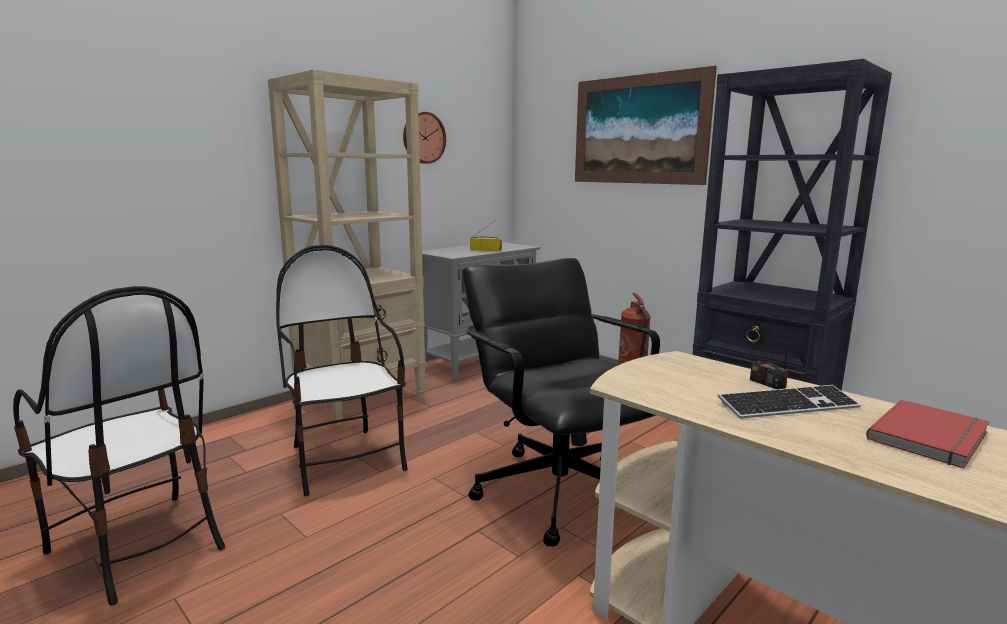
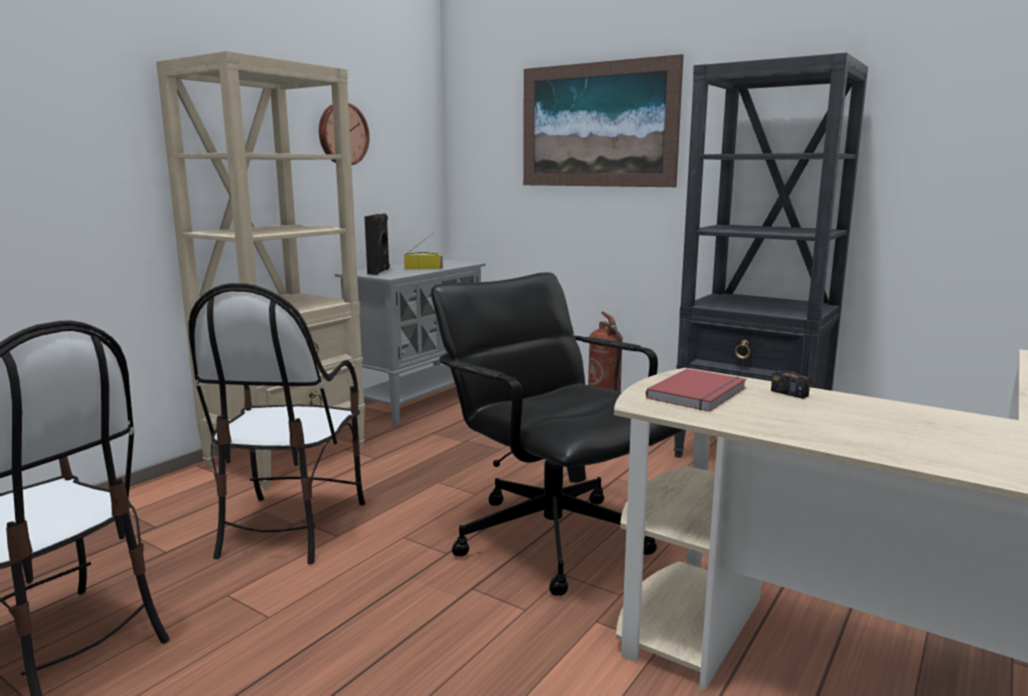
camera: 10 degrees left, 0 degrees up
chair [276,245,408,496] -> chair turned 135 degrees counterclockwise [189,283,365,564]
keyboard [718,385,861,418] -> none
red book [866,399,990,468] -> red book moved to [646,368,747,411]
none -> black speaker [364,214,390,275]

